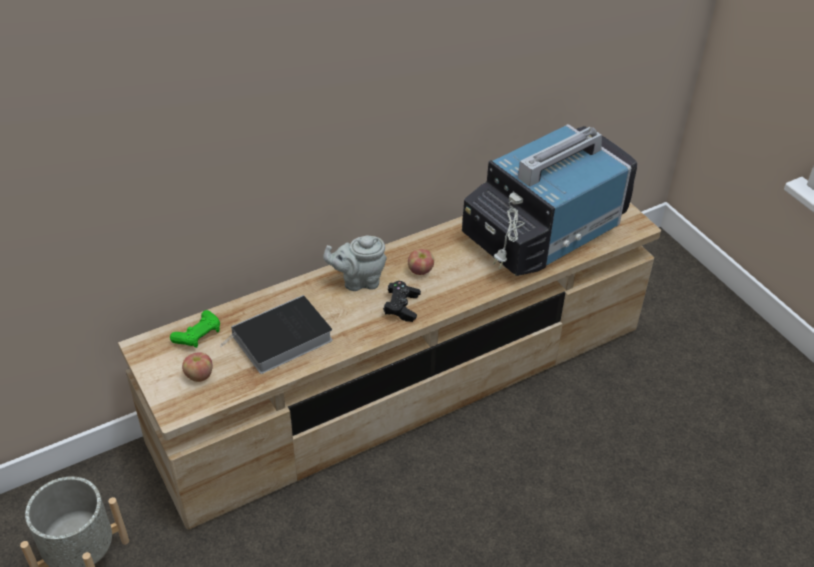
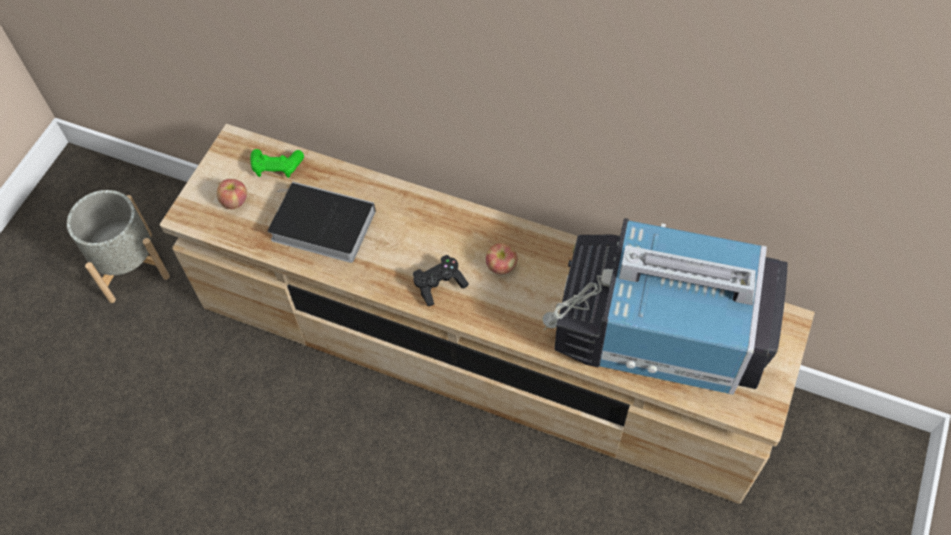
camera: 55 degrees right, 15 degrees up
grey teapot [323,235,387,291] -> none

